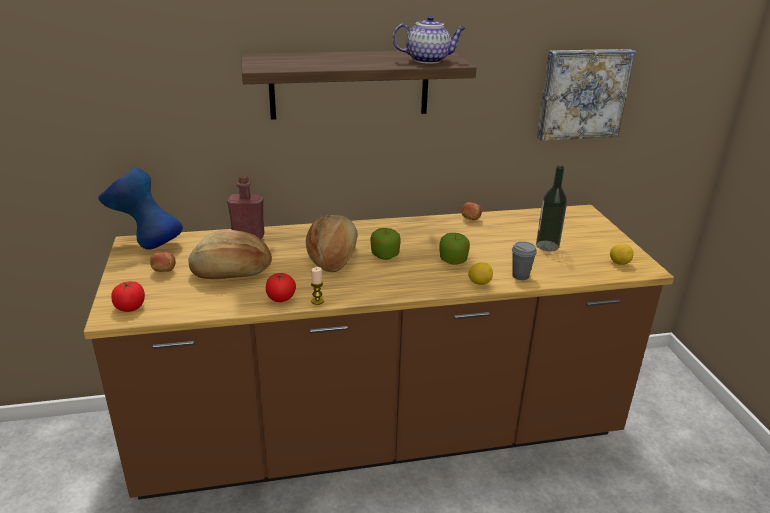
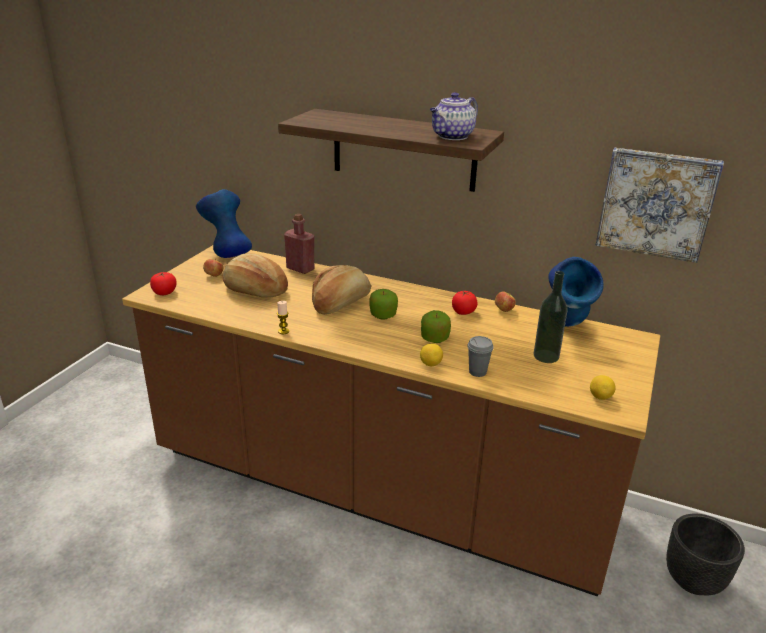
camera: 35 degrees right, 0 degrees up
tomato [266,273,296,302] -> tomato moved to [452,290,478,315]
teapot [392,15,466,64] -> teapot turned 105 degrees clockwise [430,92,478,140]
none -> blue vase [548,257,604,327]
none -> black planter [666,514,745,595]

